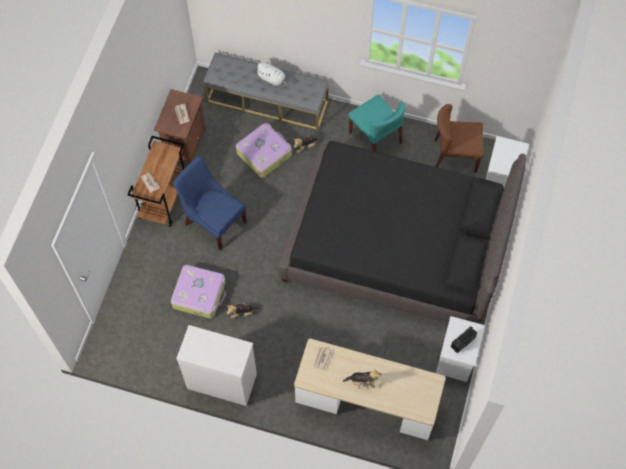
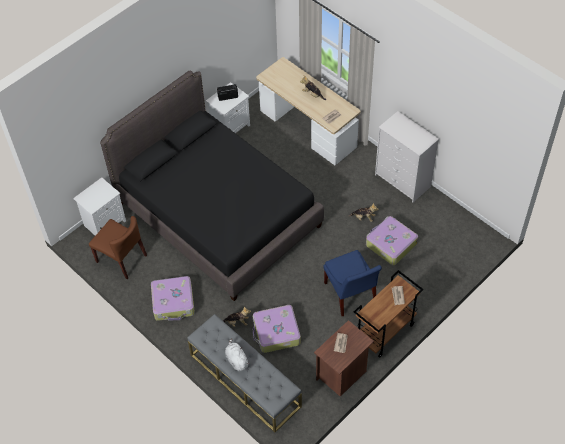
camera: 150 degrees left, 10 degrees down
turquoise chair [348,95,405,152] -> suitcase [151,276,195,321]

